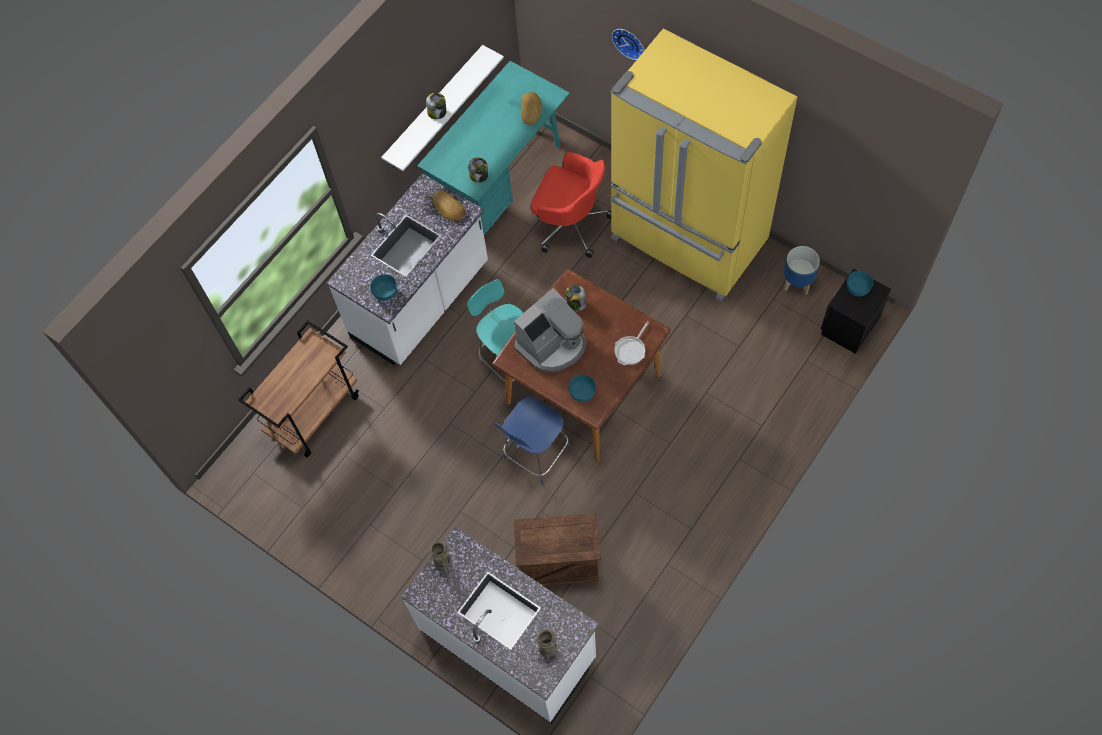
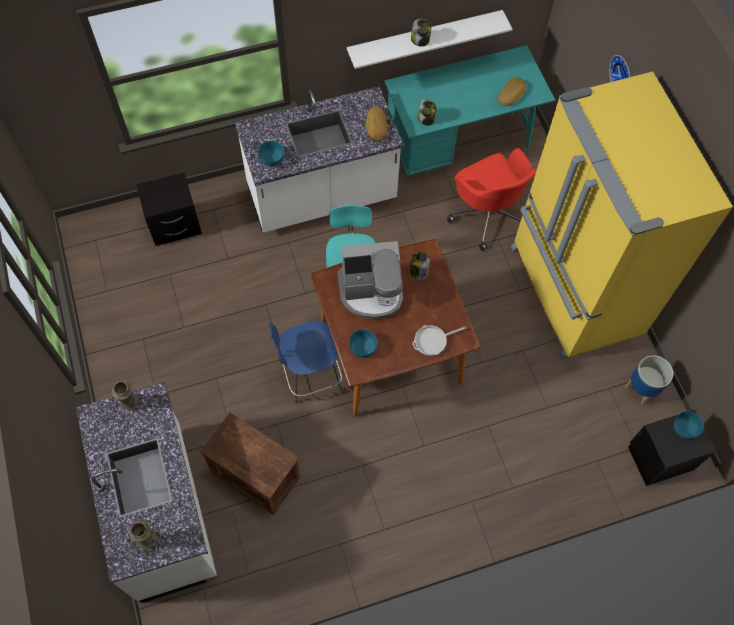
camera: 30 degrees right, 0 degrees up
brown cart [238,320,359,457] -> black nightstand [136,172,202,246]

